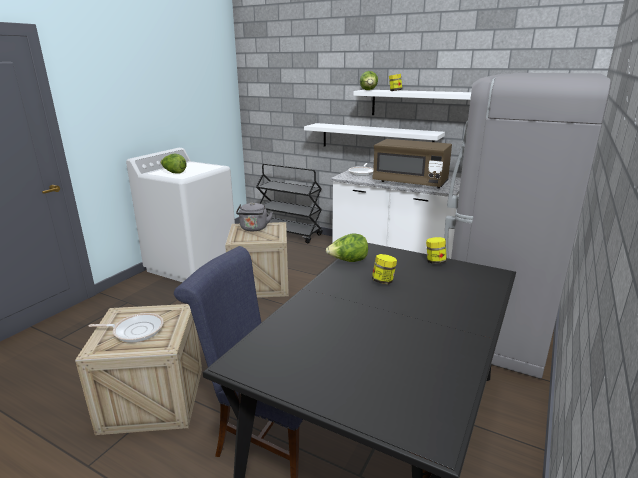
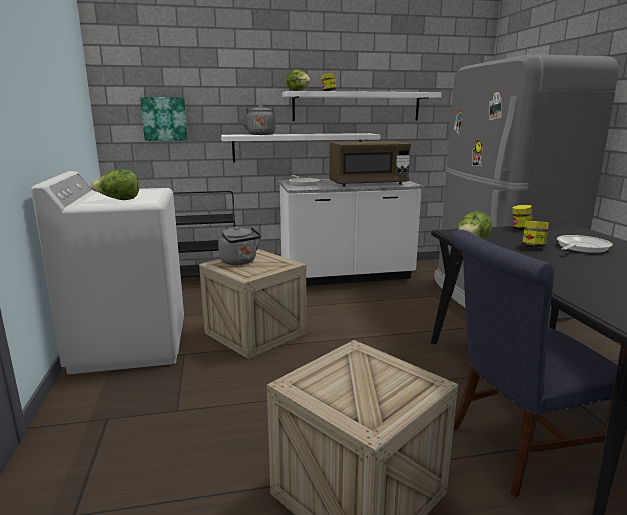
camera: 40 degrees left, 5 degrees down
frying pan [89,313,163,343] -> frying pan moved to [557,235,612,253]
none -> picture [140,97,188,141]
none -> grey kettle [240,105,276,135]

